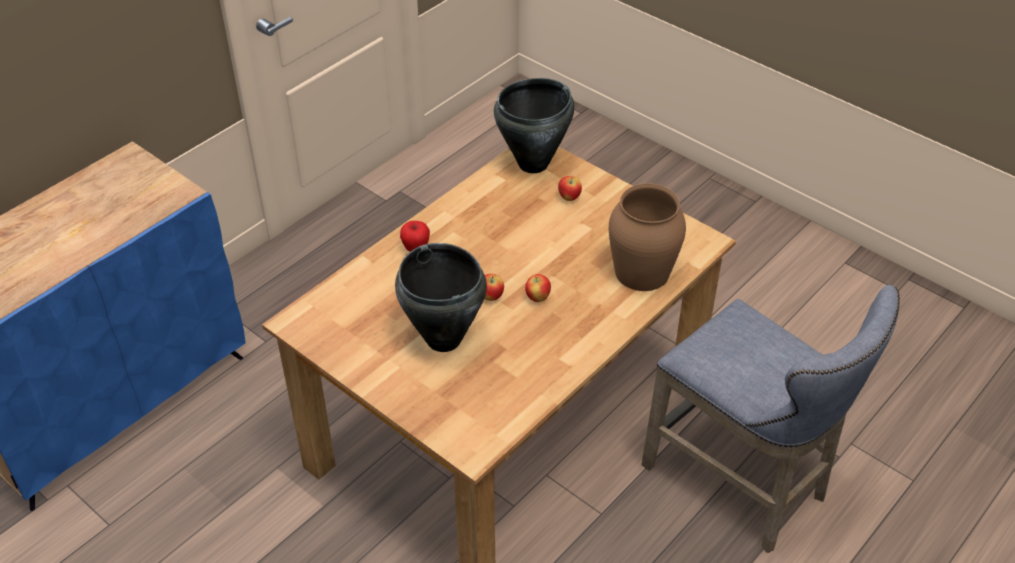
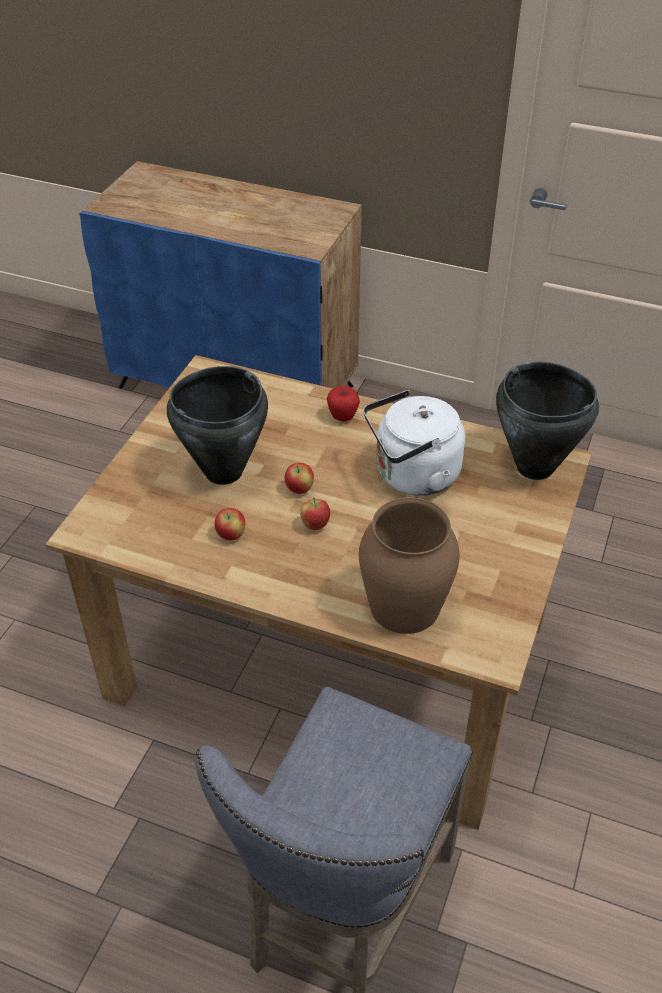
camera: 70 degrees right, 0 degrees up
apple [558,176,582,201] -> apple moved to [214,508,245,541]
none -> white kettle [363,390,465,496]

